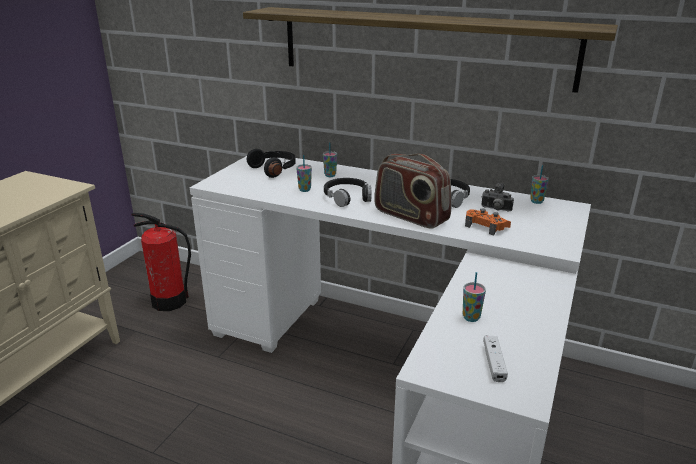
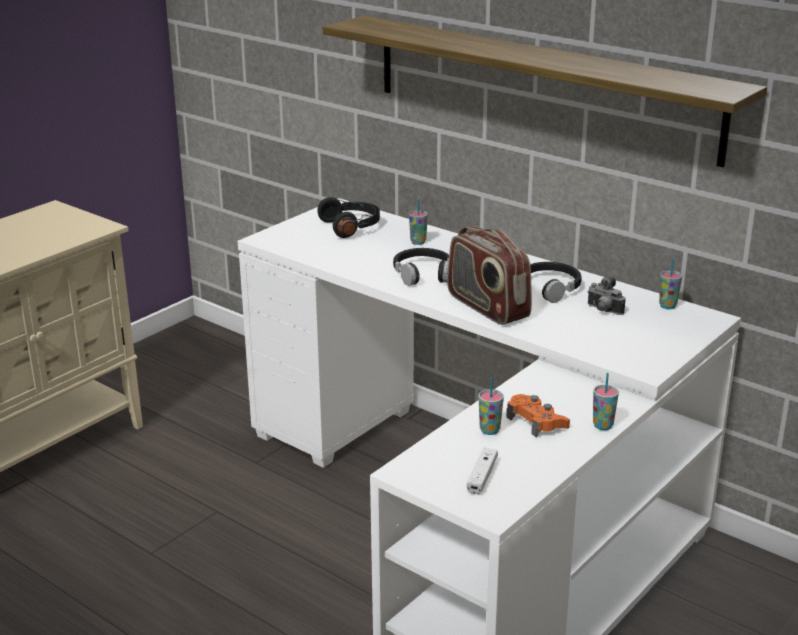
camera: 15 degrees right, 0 degrees up
fire extinguisher [131,213,191,311] -> none
cup [296,155,312,192] -> cup moved to [593,373,619,430]
orange game controller [465,208,511,236] -> orange game controller moved to [507,394,570,437]

